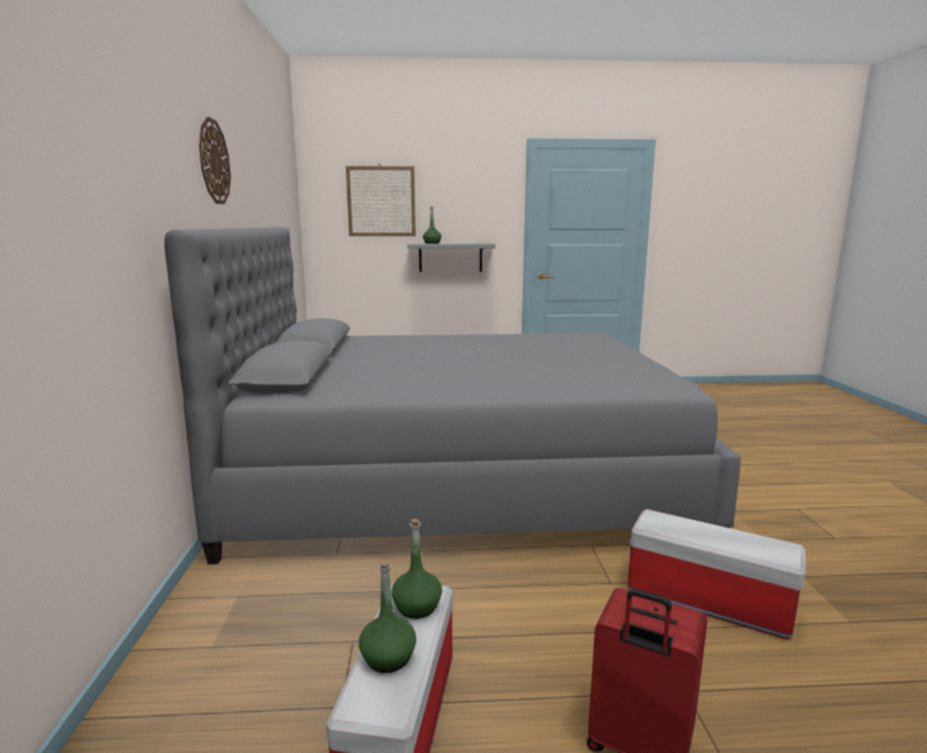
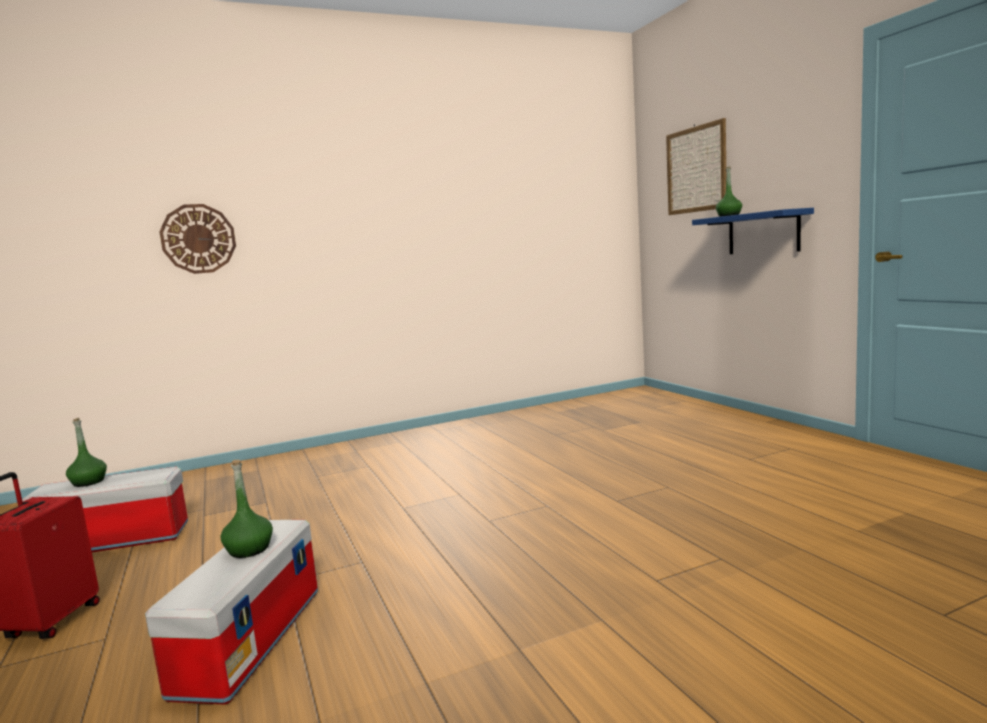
camera: 70 degrees right, 5 degrees down
grey bed [164,227,741,564] -> none
wall clock [199,117,231,204] -> wall clock moved to [159,204,236,274]
green bottle [392,519,442,619] -> green bottle moved to [221,460,273,558]
grey shelf [407,243,496,272] -> blue shelf [692,208,814,254]

